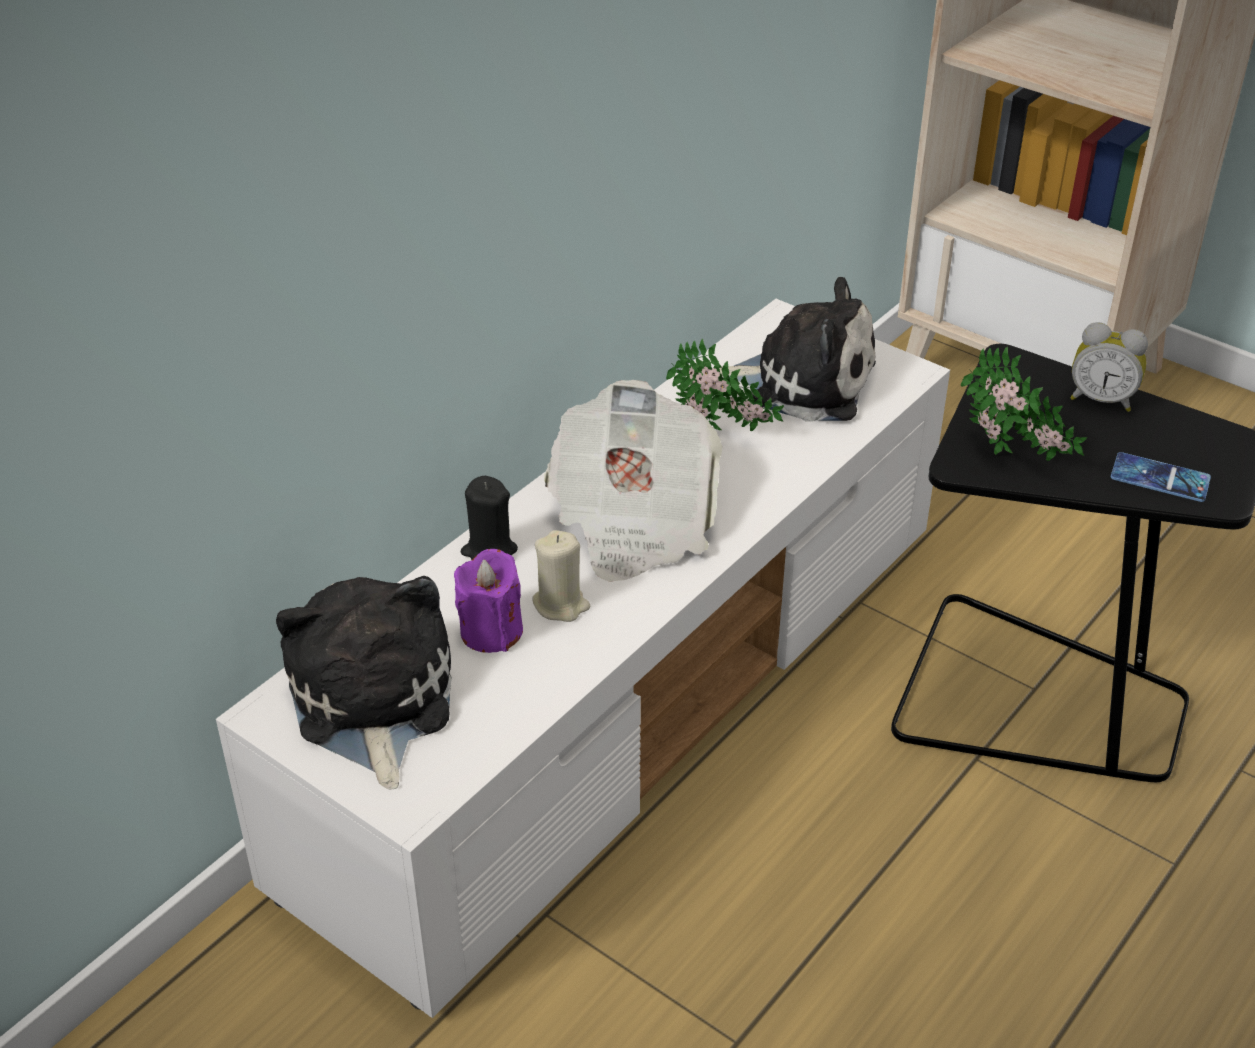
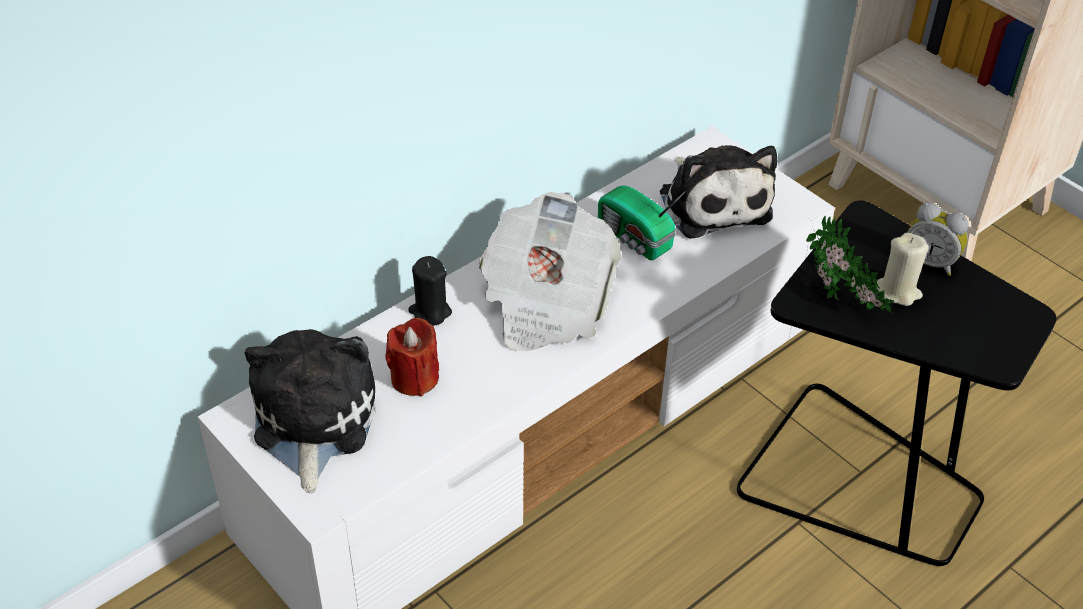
camera: 10 degrees right, 5 degrees up
purple candle [454,549,523,653] -> red candle [385,318,439,396]
beige candle [532,530,590,622] -> beige candle moved to [877,233,929,306]
potted plant [666,339,784,431] -> radio [598,186,686,260]
plush toy [719,277,876,422] -> plush toy turned 45 degrees clockwise [660,145,777,239]
phone [1110,452,1211,502] -> none

